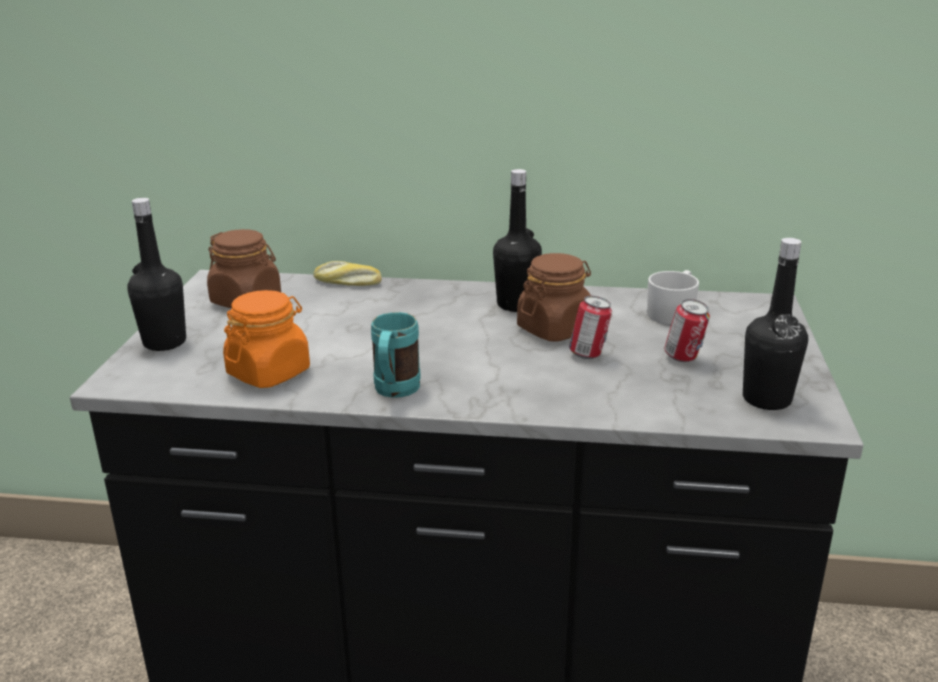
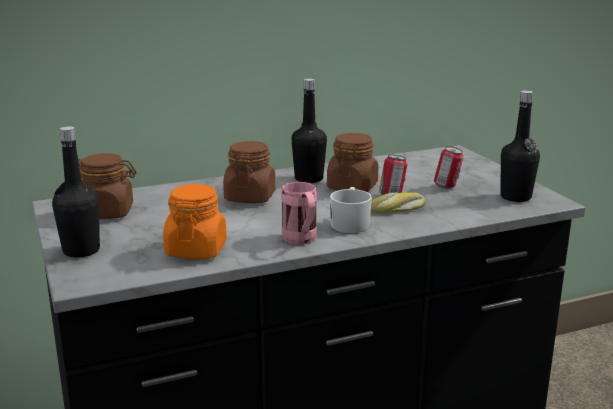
camera: 30 degrees left, 5 degrees down
bread [313,261,382,286] -> bread moved to [371,192,426,214]
turquoise mug [371,312,421,398] -> pink mug [281,182,317,245]
white mug [647,270,699,325] -> white mug moved to [330,187,372,233]
none -> brown jar [223,141,276,203]

